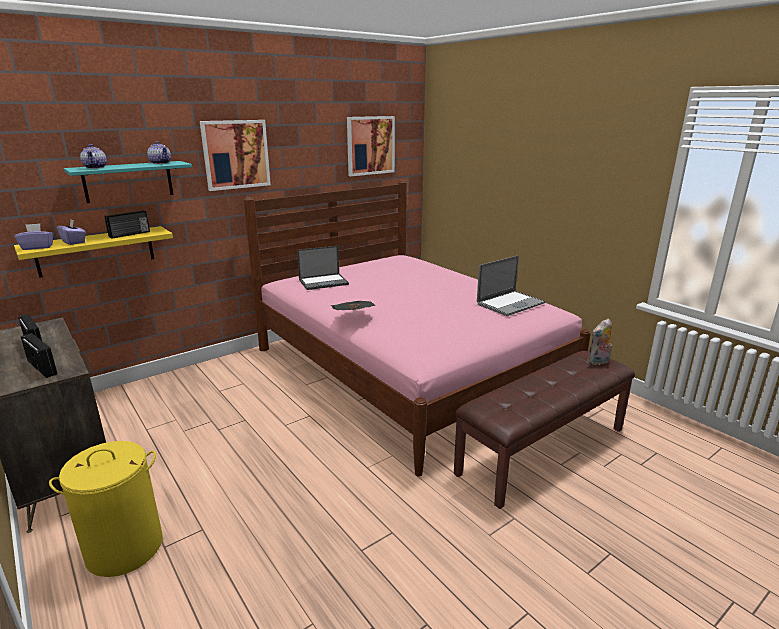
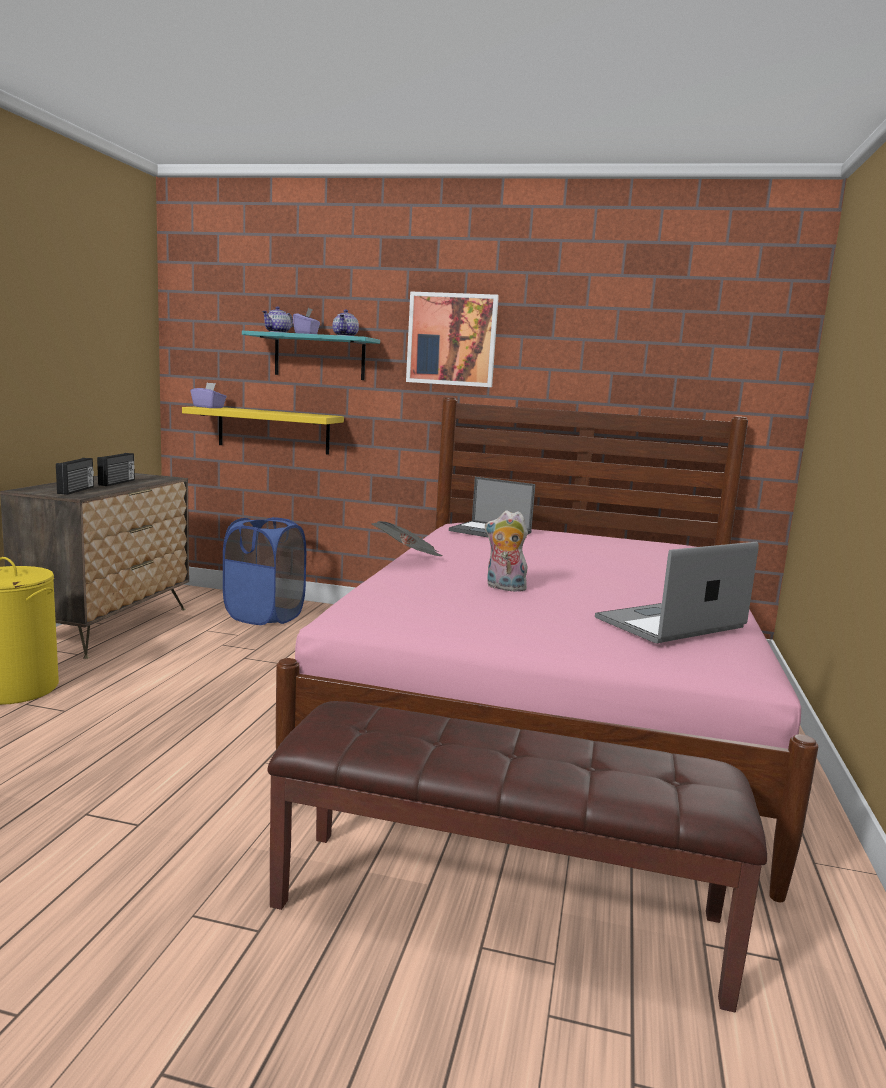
camera: 50 degrees right, 10 degrees down
purple tissue box [57,219,86,245] -> purple tissue box moved to [293,308,320,334]
radio [104,210,150,238] -> none
picture [347,116,395,176] -> none
laptop [477,255,546,316] -> laptop turned 135 degrees clockwise [595,542,759,643]
plush toy [588,319,612,365] -> plush toy moved to [485,510,528,592]
none -> blue laundry basket [223,517,306,625]

